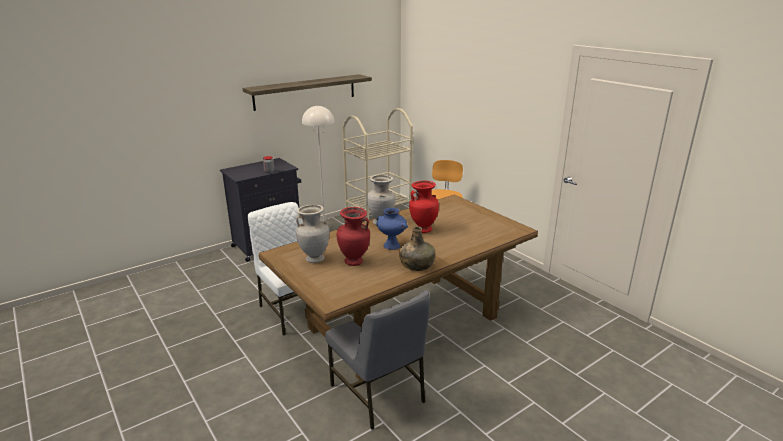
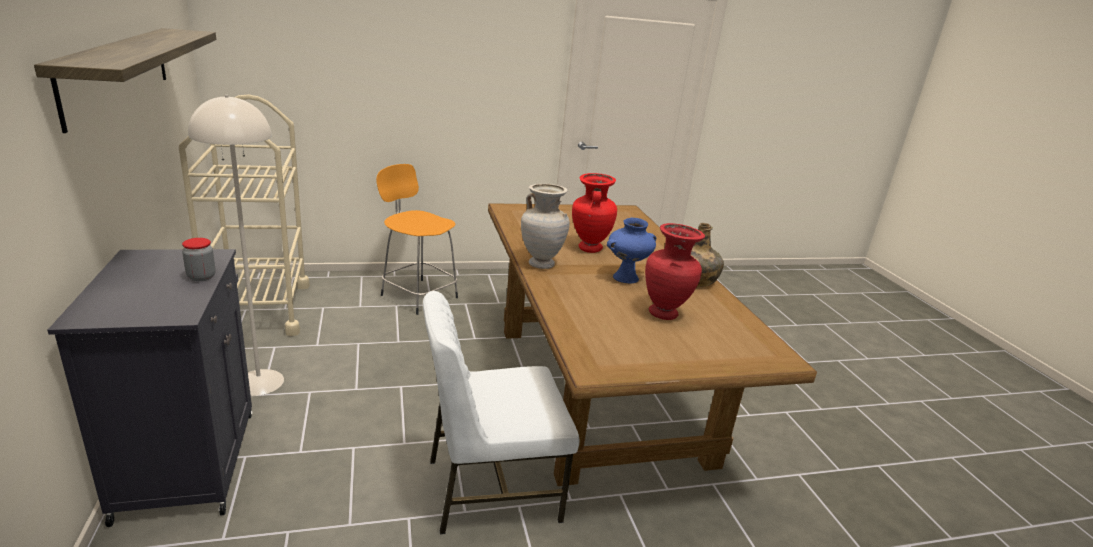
camera: 70 degrees left, 0 degrees up
beige vase [296,205,329,263] -> none
grey chair [325,290,430,430] -> none

